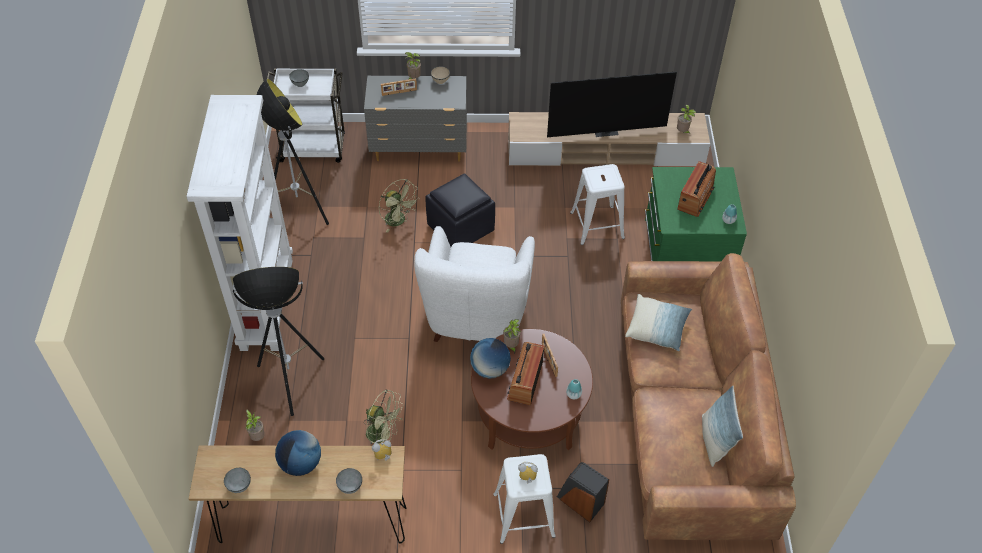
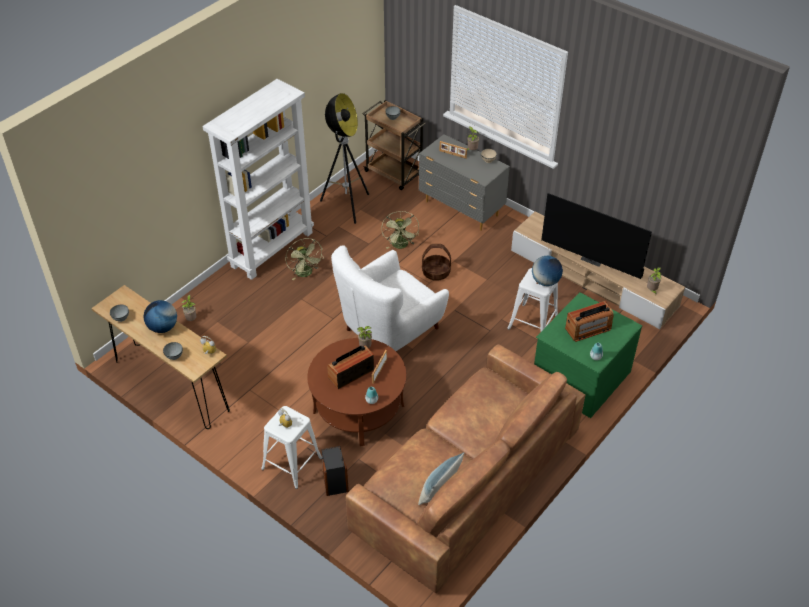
camera: 40 degrees right, 5 degrees down
floor lamp [232,267,324,416] -> none
white cart [267,68,345,163] -> brown cart [363,100,426,190]
green fan [364,390,404,444] -> green fan moved to [286,238,324,280]
black ottoman [425,173,495,247] -> basket [422,244,451,281]
globe [470,338,511,379] -> globe moved to [532,256,563,286]
pillow [625,294,692,351] -> none

